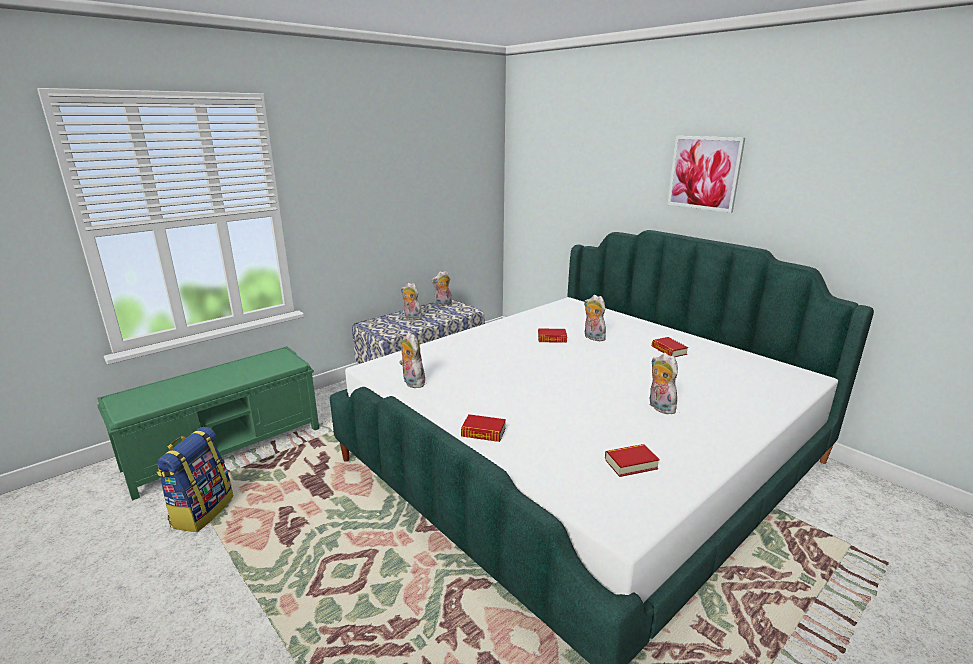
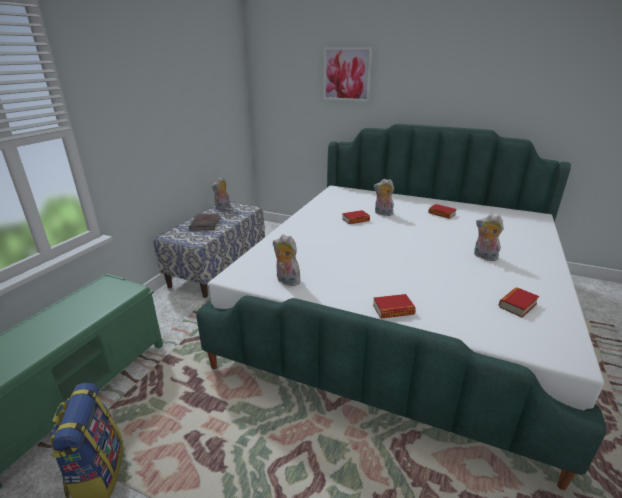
camera: 25 degrees left, 5 degrees up
plush toy [401,283,422,321] -> brown book [189,214,221,230]
picture [667,136,745,213] -> picture moved to [323,47,373,102]

